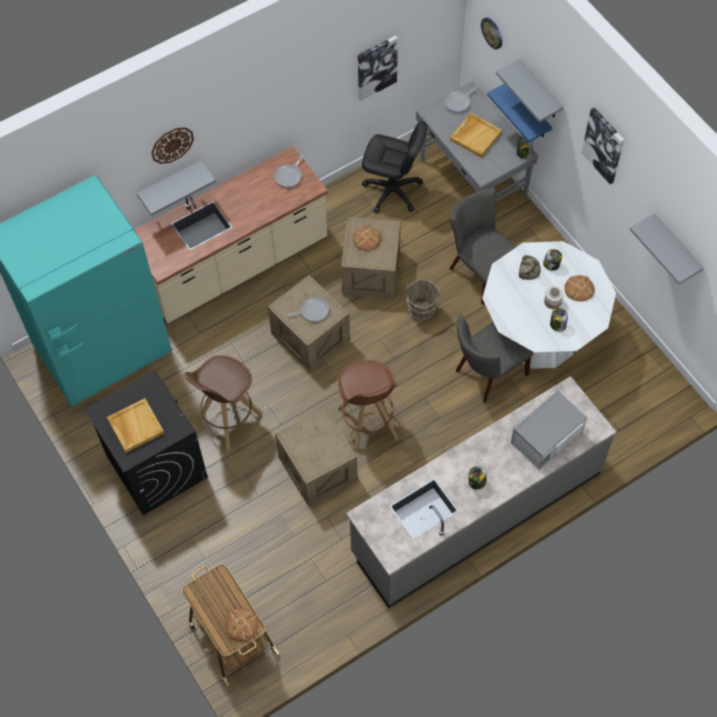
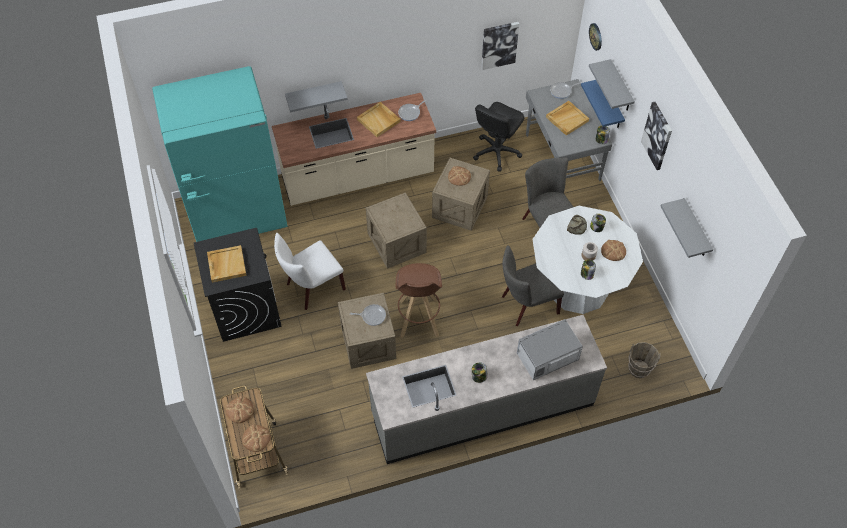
camera: 15 degrees right, 5 degrees down
wall clock [151,127,194,164] -> none
brown stool [185,355,263,451] -> white chair [274,233,346,310]
frying pan [288,297,329,322] -> frying pan moved to [350,304,386,326]
black office chair [362,121,427,213] -> black office chair turned 90 degrees clockwise [473,102,524,172]
brown bucket [406,279,440,321] -> brown bucket moved to [628,342,661,378]
none -> bread [226,396,254,423]
none -> beige tray [357,102,401,137]

